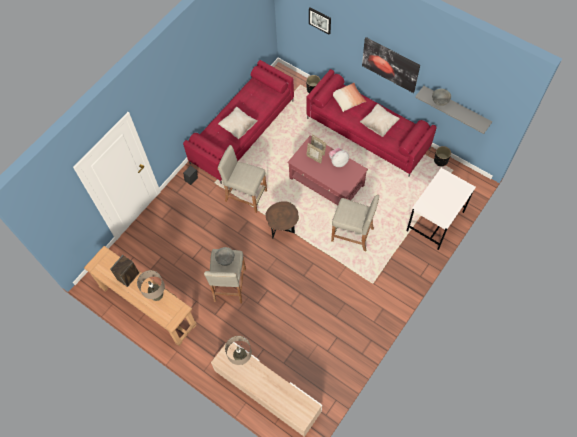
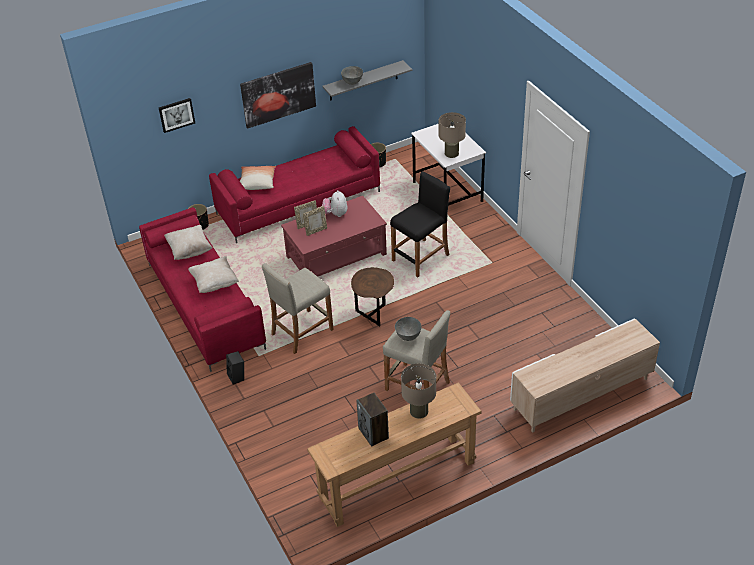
camera: 65 degrees left, 20 degrees down
beige table lamp [225,336,252,365] -> beige table lamp moved to [439,112,466,158]
beige stool [331,195,379,251] -> black stool [390,171,450,277]
beige pillow [360,104,400,137] -> beige pillow moved to [164,225,213,260]

